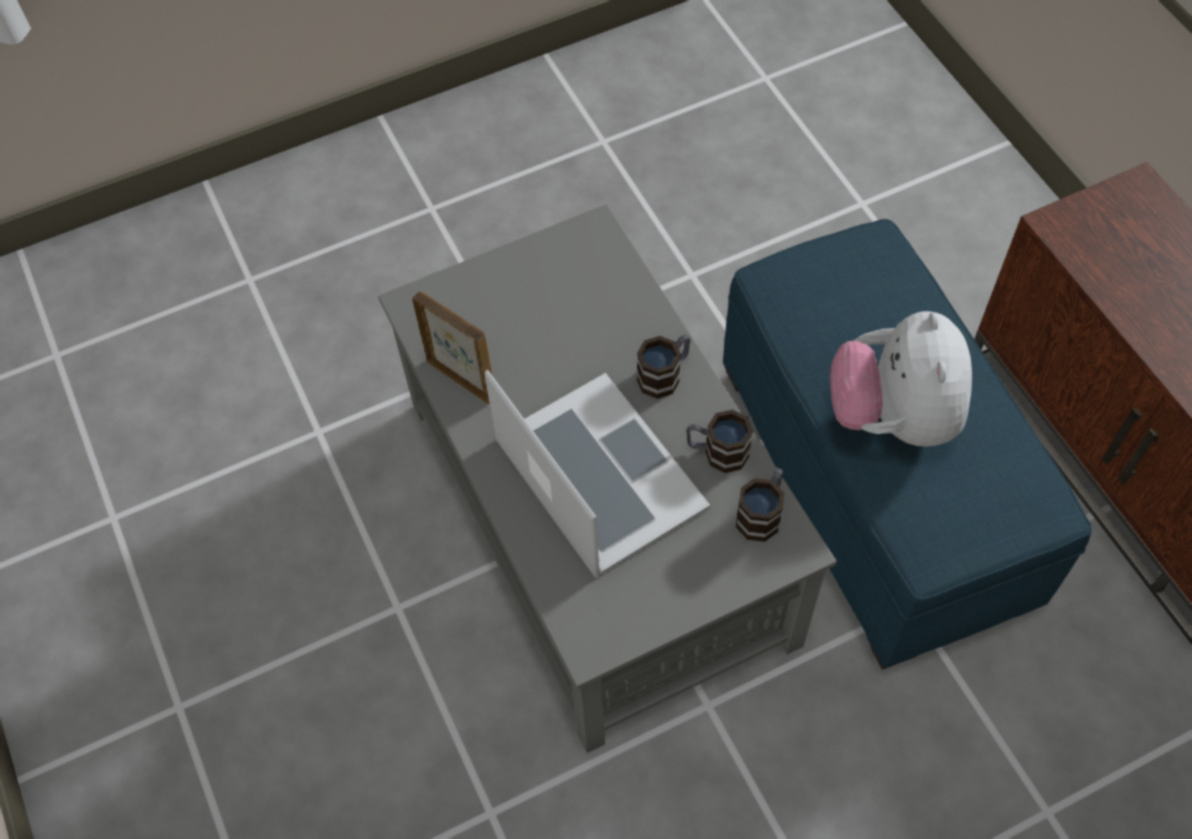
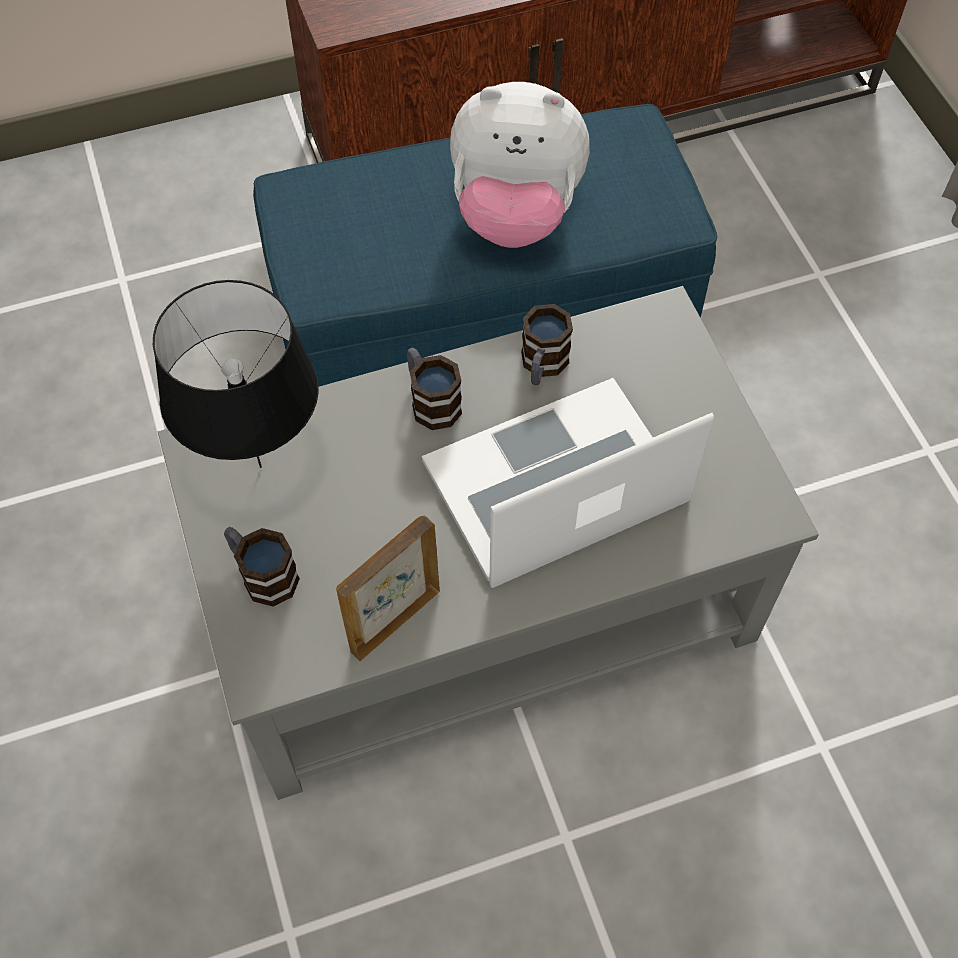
camera: 85 degrees left, 0 degrees up
mug [736,468,784,542] -> mug moved to [224,527,300,606]
none -> black table lamp [153,280,319,468]

